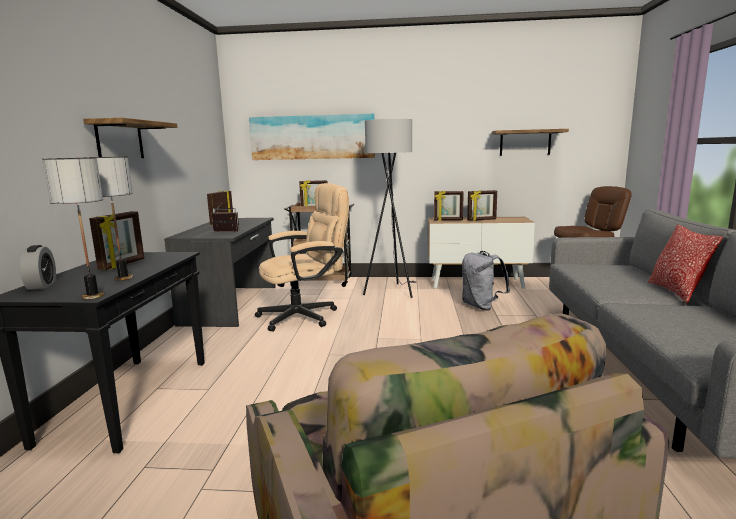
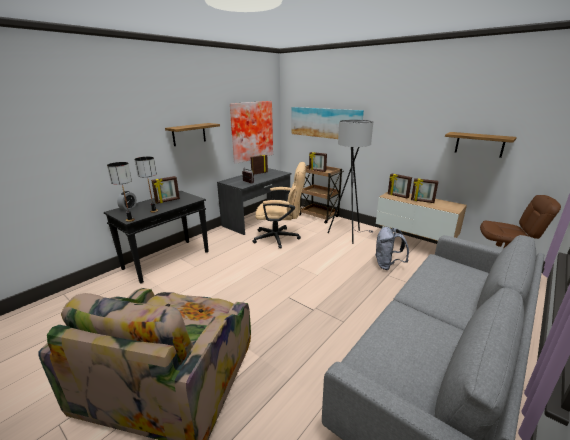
camera: 35 degrees right, 10 degrees up
pillow [648,225,723,303] -> none
none -> picture [230,101,273,164]

